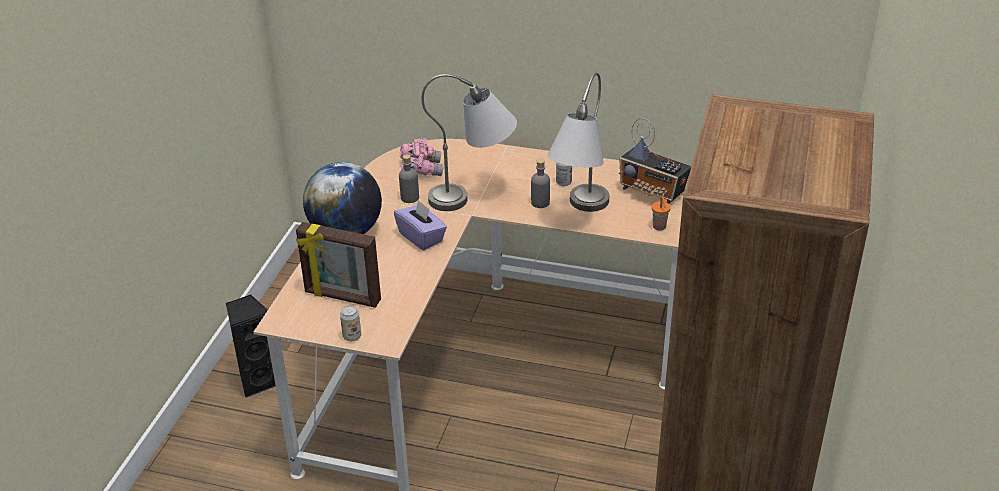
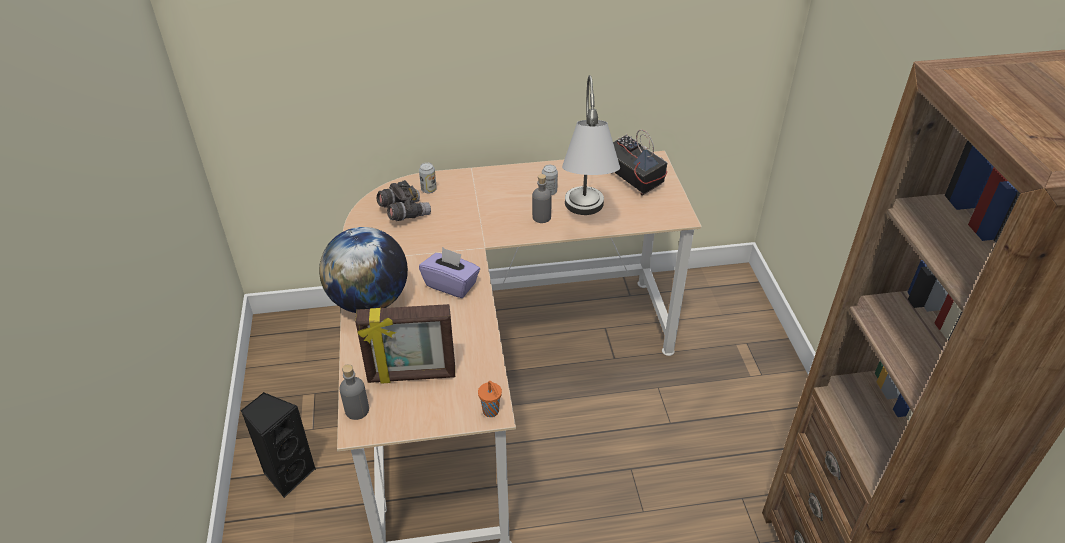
camera: 25 degrees left, 5 degrees up
can [340,306,361,341] -> can moved to [419,163,437,193]
grey bottle [399,154,419,203] -> grey bottle moved to [339,364,369,420]
pink binoculars [400,138,443,176] -> grey binoculars [377,180,431,221]
grey table lamp [422,74,517,211] -> none
radio [619,118,691,204] -> radio turned 135 degrees counterclockwise [613,129,667,196]
orange cup [652,196,671,230] -> orange cup moved to [478,381,502,417]

